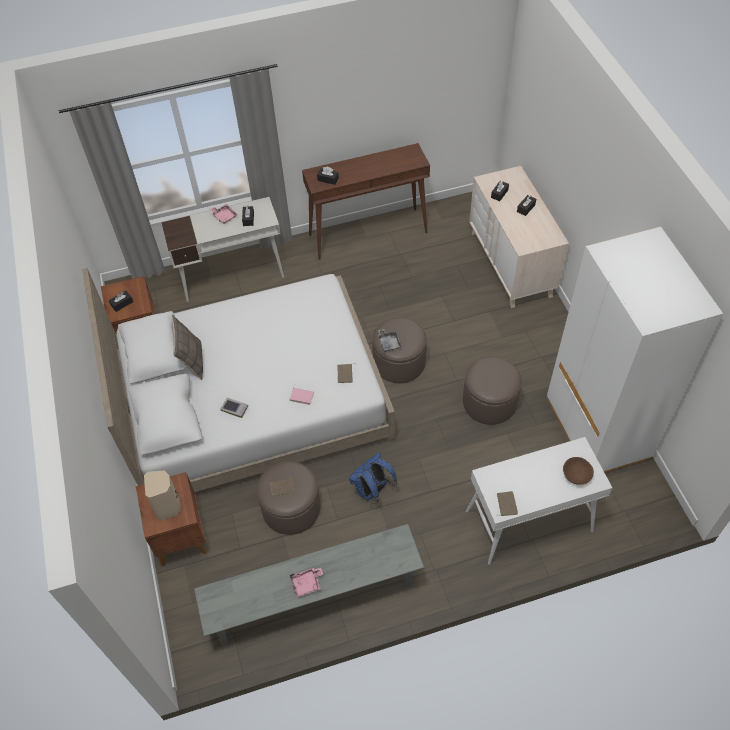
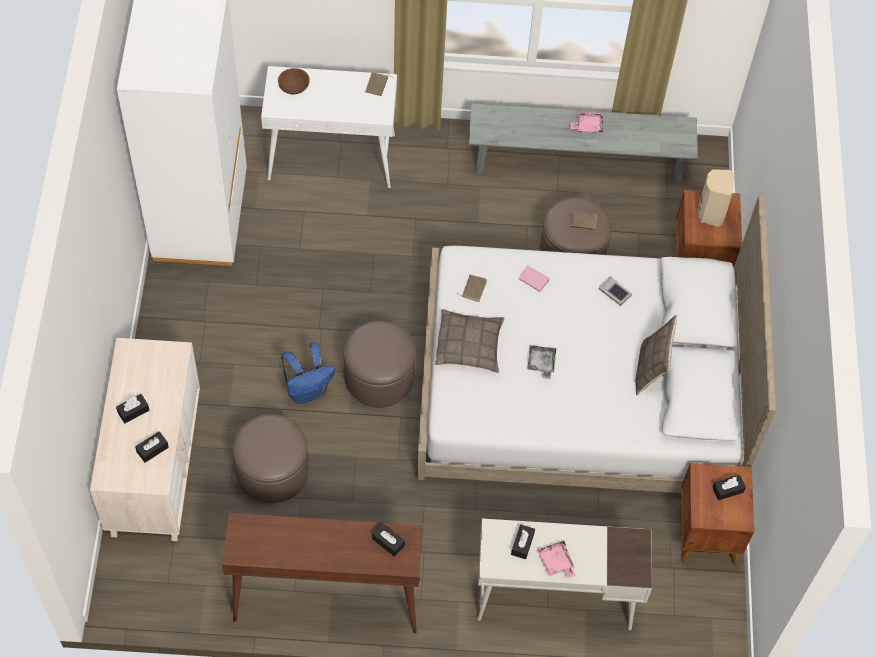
camera: 165 degrees left, 5 degrees up
blue backpack [349,452,397,504] -> blue backpack moved to [281,342,335,403]
grey tray [378,329,402,352] -> grey tray moved to [527,345,556,379]
brown ottoman [463,356,522,425] -> brown ottoman moved to [233,414,309,503]
none -> pillow [435,310,504,373]

